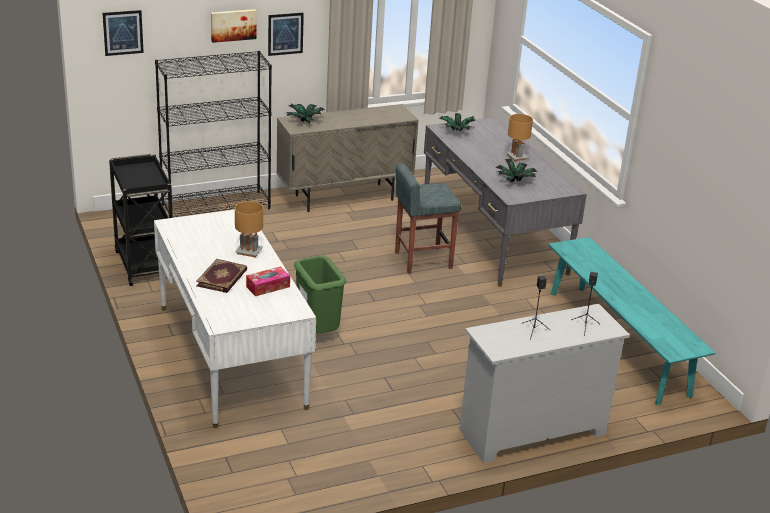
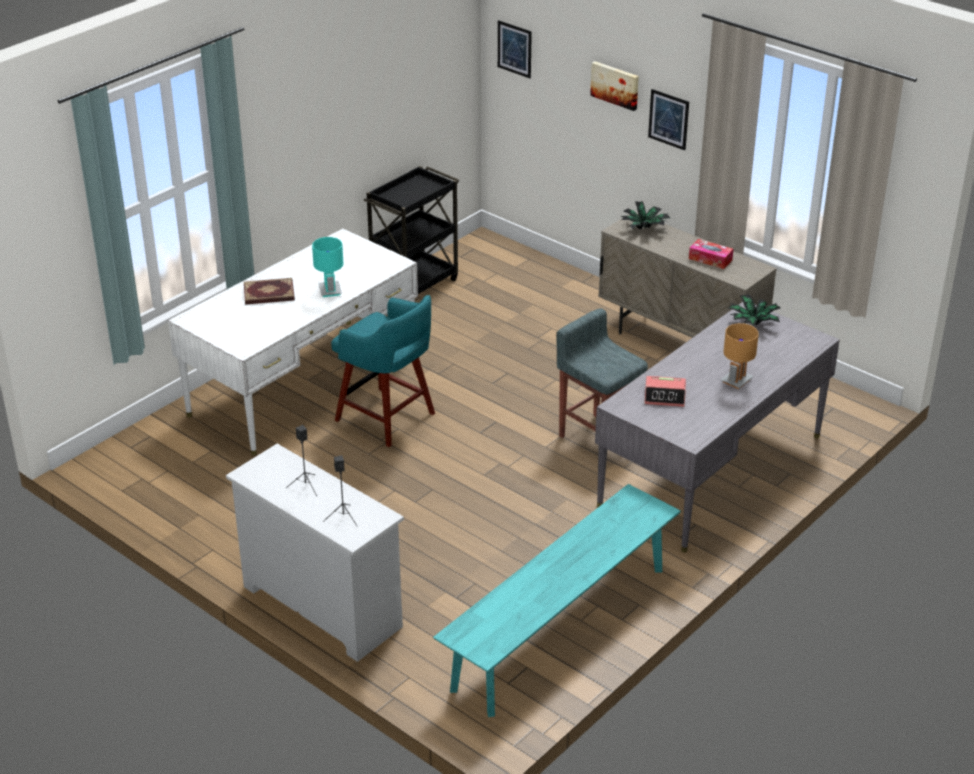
camera: 65 degrees right, 5 degrees up
black bookcase [155,51,272,217] -> none
brown table lamp [235,201,263,257] -> turquoise table lamp [312,237,343,297]
tissue box [246,266,290,296] -> tissue box moved to [689,239,733,269]
green trash can [294,255,346,333] -> turquoise stool [331,295,435,447]
potted plant [495,158,538,182] -> alarm clock [644,376,686,407]

